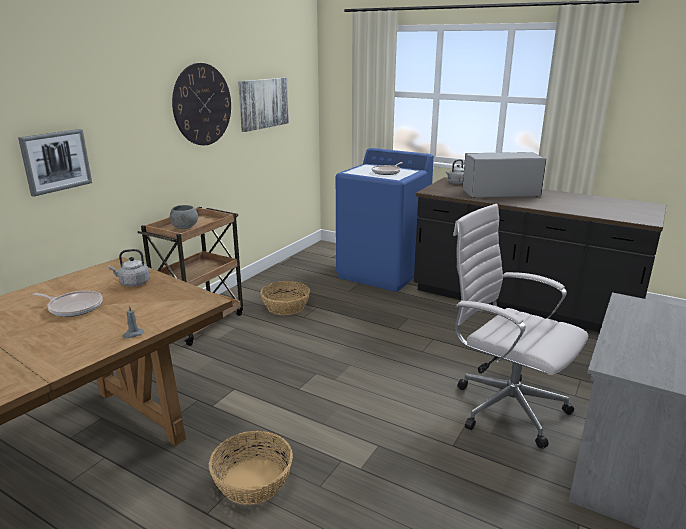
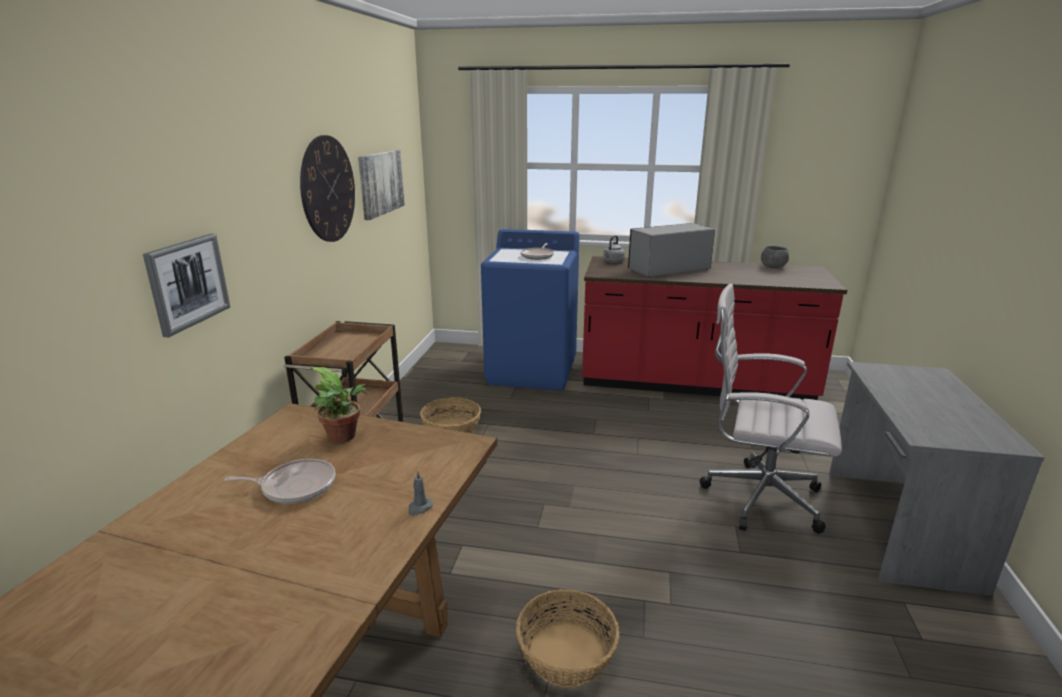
camera: 20 degrees left, 0 degrees up
grey kettle [109,249,150,287] -> potted plant [310,367,367,443]
grey bowl [170,205,198,229] -> grey bowl moved to [761,246,789,269]
black counter [414,177,666,332] -> red counter [582,256,847,400]

